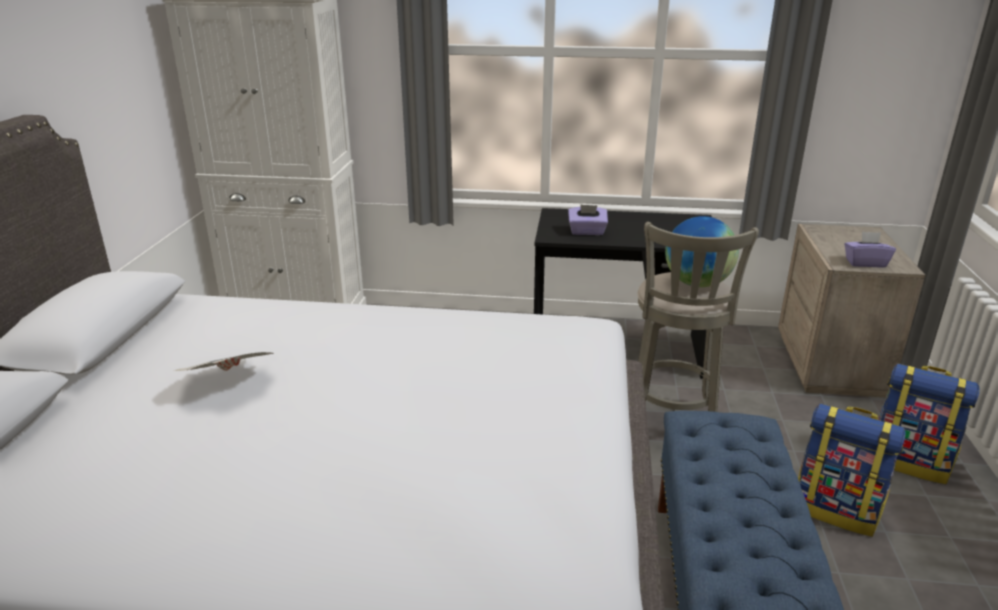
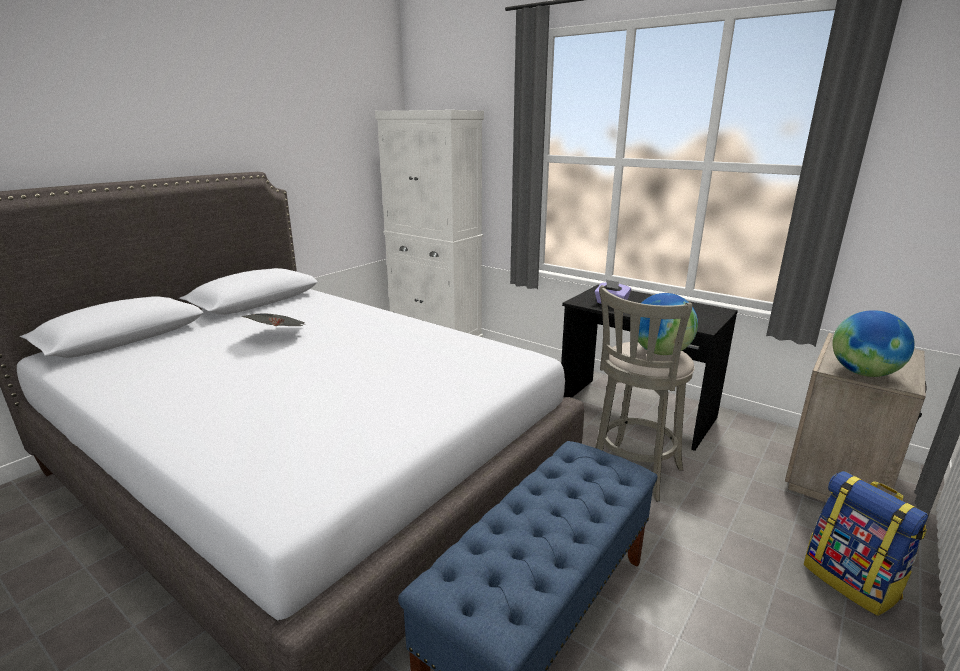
camera: 30 degrees right, 5 degrees down
backpack [798,403,905,537] -> none
purple tissue box [845,231,896,268] -> globe [832,310,915,377]

